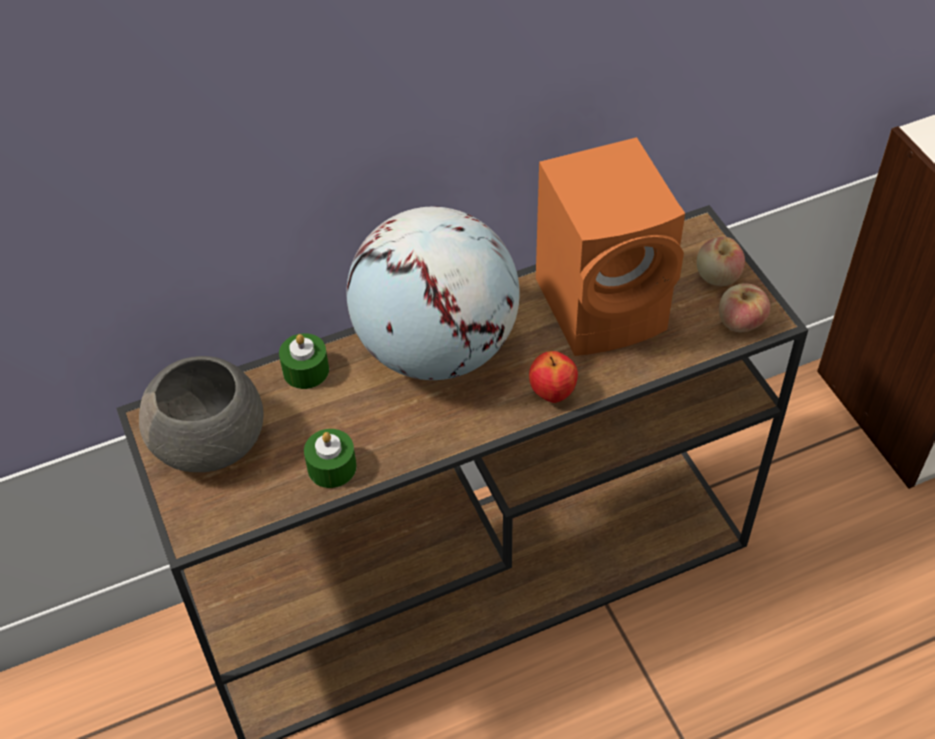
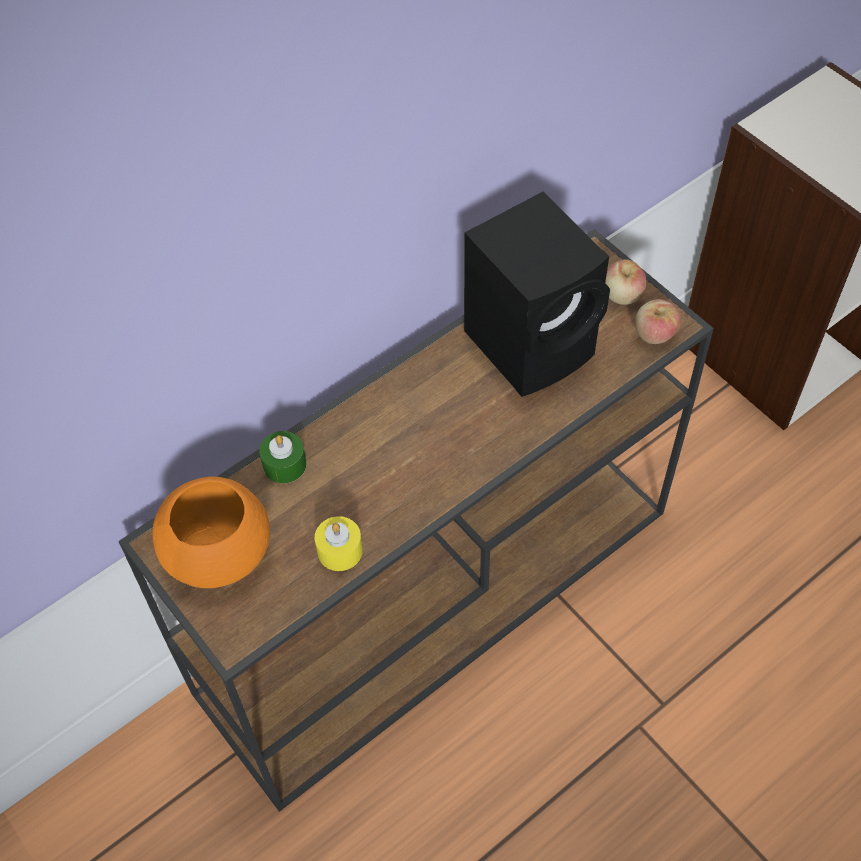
camera: 15 degrees left, 5 degrees up
grey bowl [139,356,264,472] -> orange bowl [152,477,270,588]
green candle [304,429,357,488] -> yellow candle [315,516,363,571]
globe [347,207,520,380] -> none
apple [529,351,578,403] -> none
orange speaker [536,137,685,356] -> black speaker [464,192,610,397]

